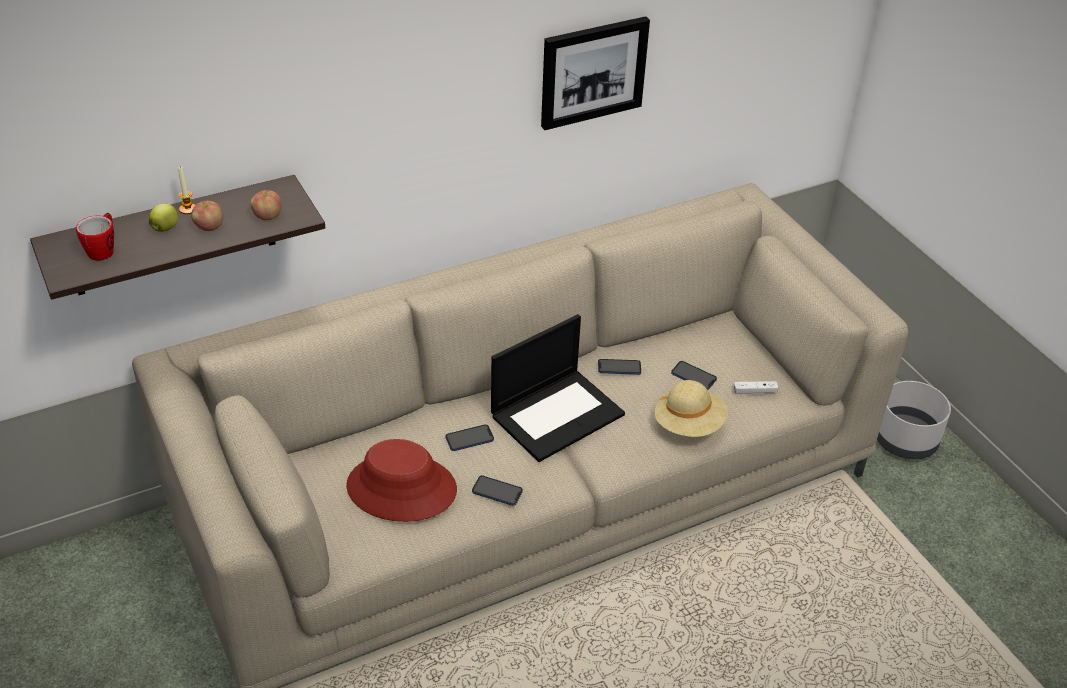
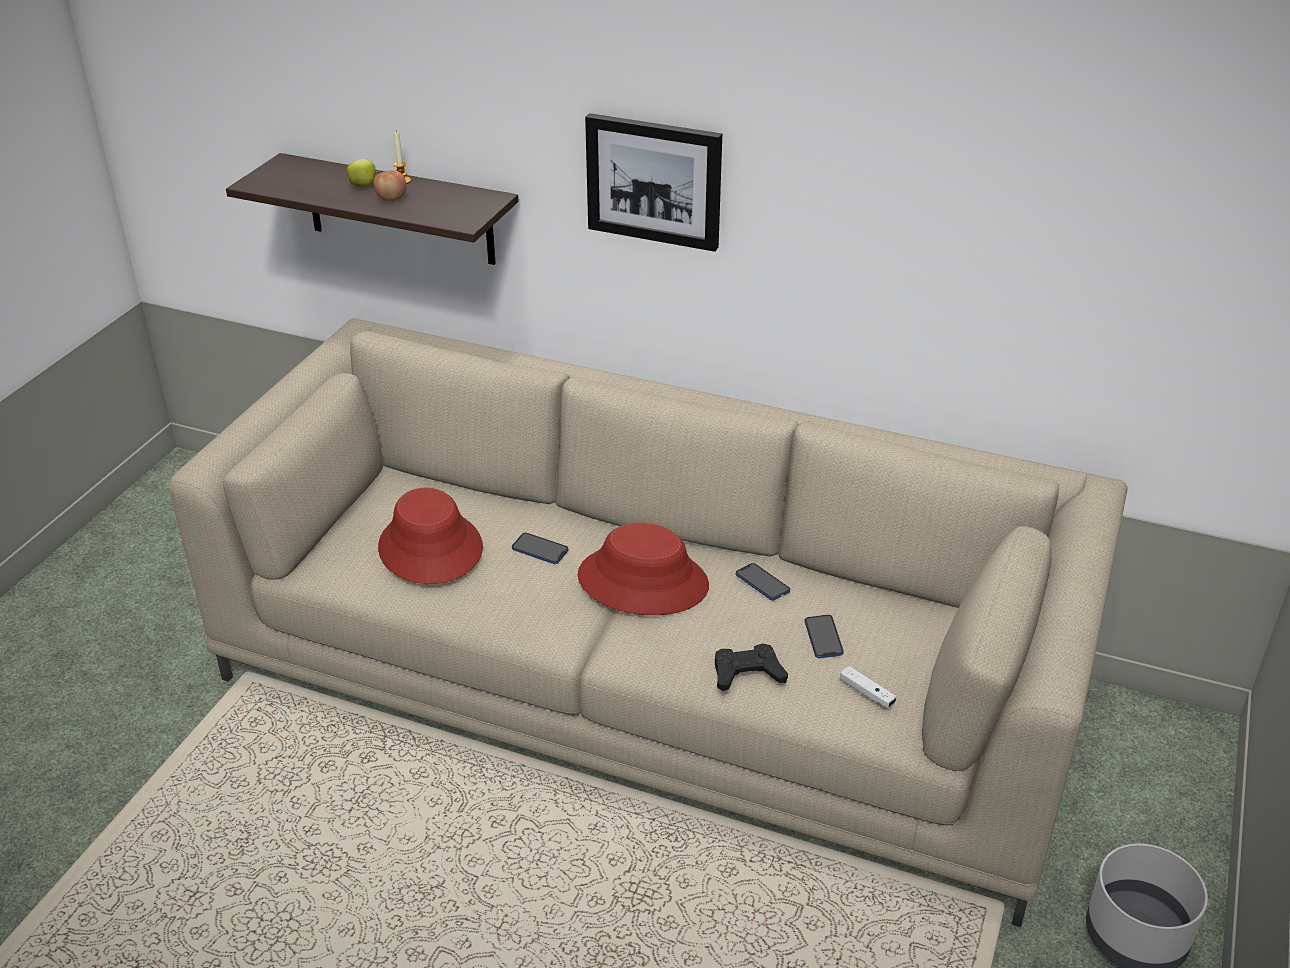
camera: 50 degrees right, 5 degrees down
mug [76,213,114,261] -> none
apple [250,190,282,221] -> none
phone [472,475,523,506] -> none
laptop [491,314,625,462] -> red hat [578,523,709,615]
picture [541,16,650,130] -> picture moved to [585,113,722,252]
beige hat [654,380,728,437] -> black game controller [715,644,788,691]

